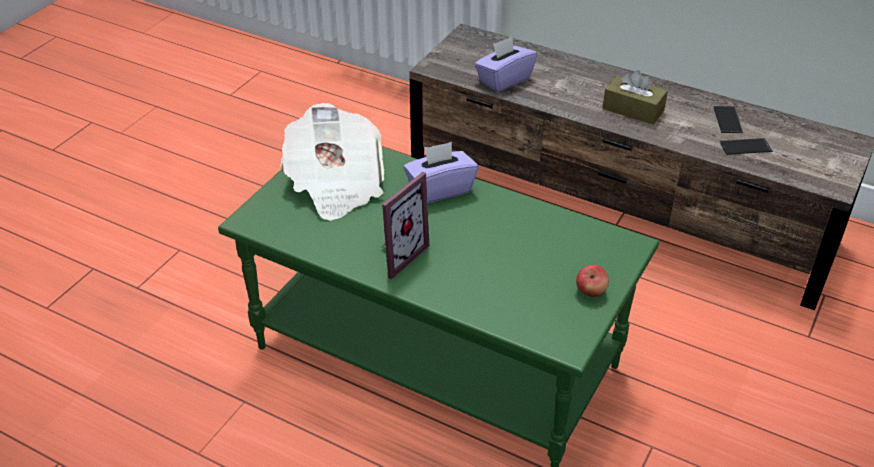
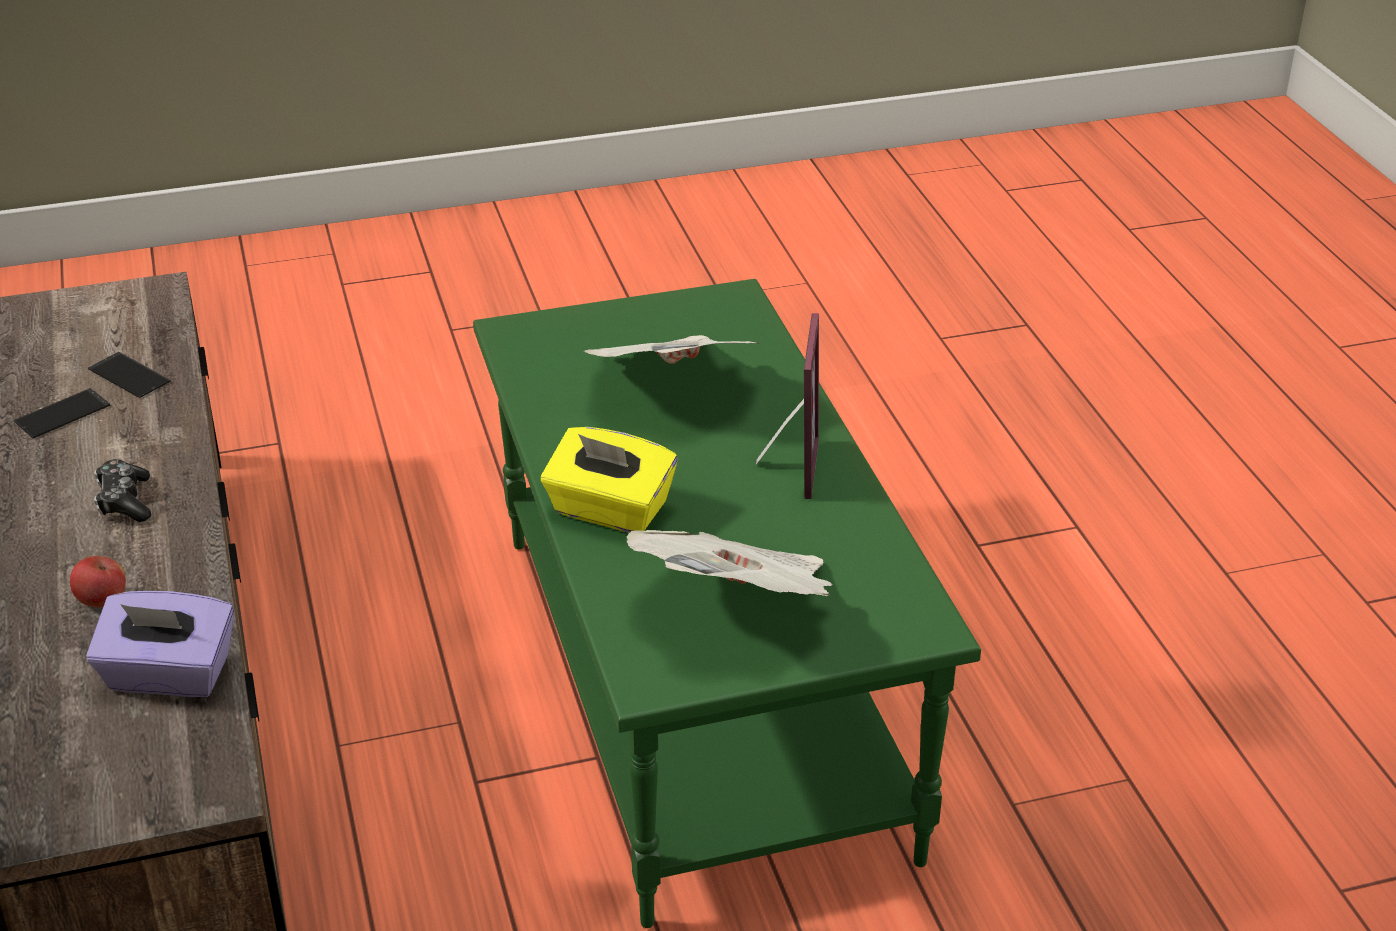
camera: 135 degrees left, 5 degrees down
picture frame [382,172,429,280] -> picture frame turned 105 degrees clockwise [756,313,819,499]
purple tissue box [403,142,478,203] -> yellow tissue box [541,427,677,533]
apple [576,265,609,297] -> apple moved to [70,556,126,608]
brown tissue box [603,70,668,125] -> game controller [94,459,151,522]
none -> newspaper [584,335,759,364]

